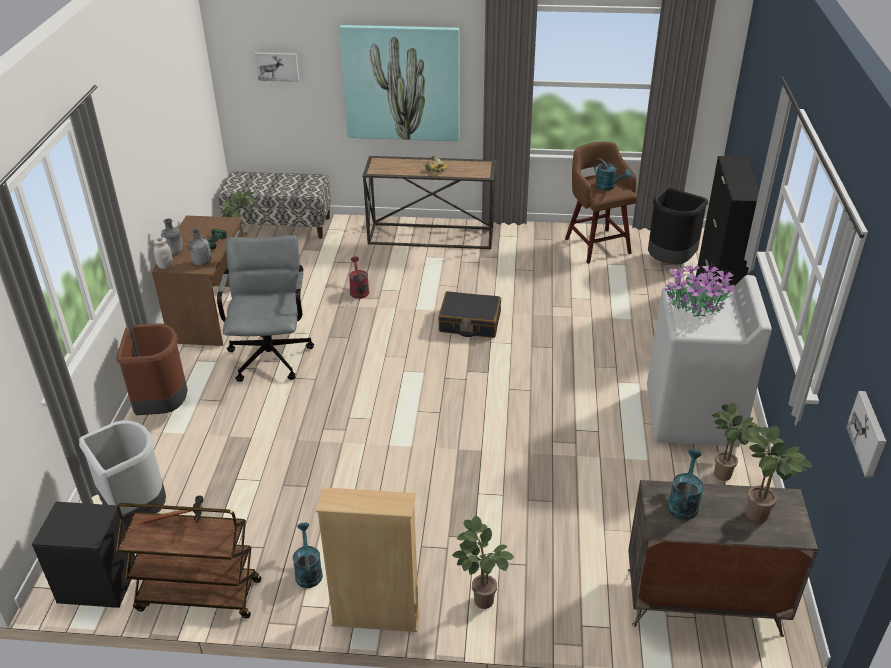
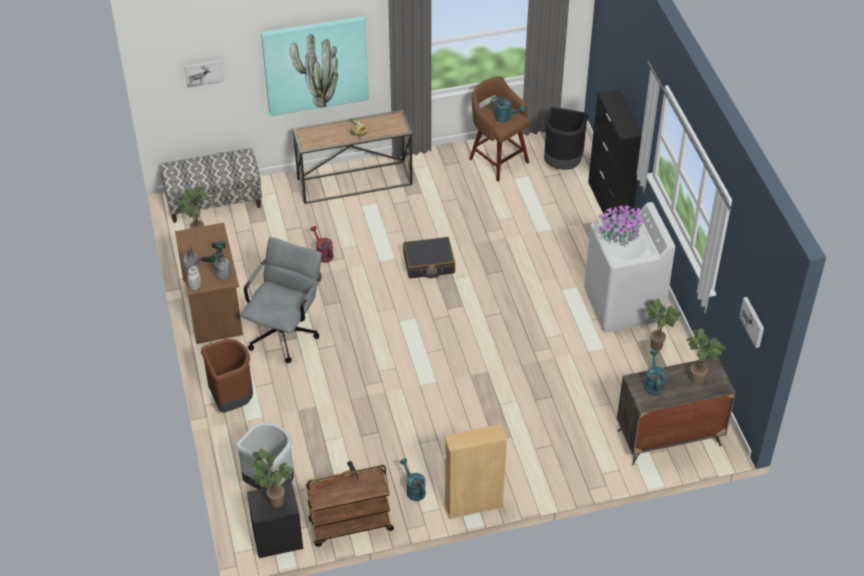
camera: 20 degrees left, 10 degrees up
grey office chair [217,235,314,382] -> grey office chair turned 45 degrees clockwise [241,237,322,363]
potted plant [452,516,514,609] -> potted plant moved to [251,448,293,508]

